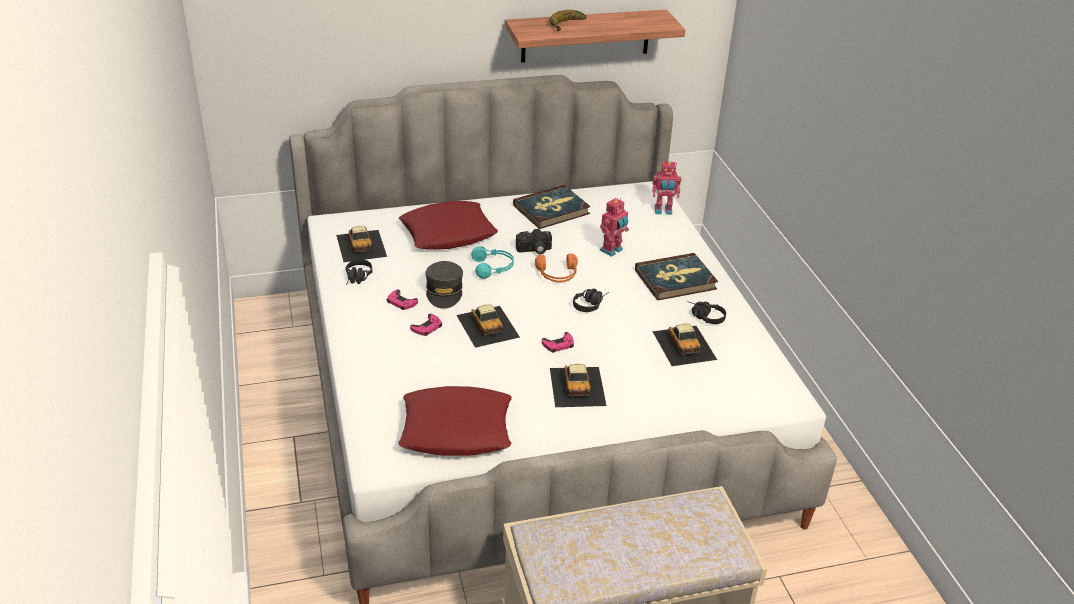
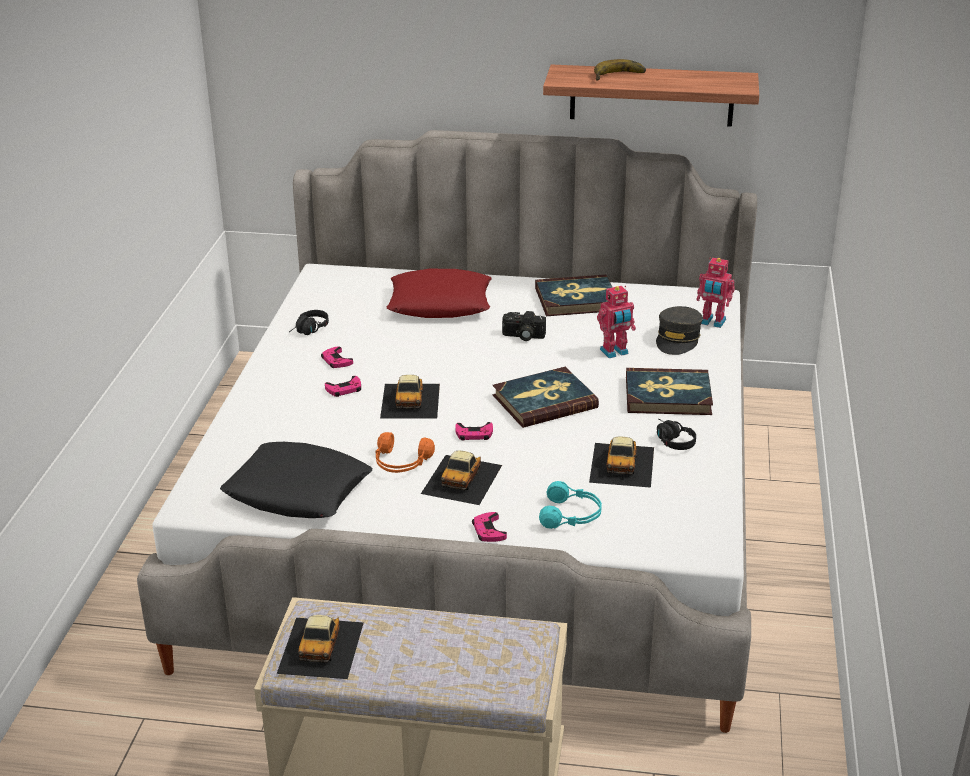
camera: 25 degrees right, 5 degrees down
toy car [336,226,387,262] -> toy car moved to [277,615,364,679]
red pillow [398,386,512,456] -> black pillow [220,442,372,518]
grey cap [425,261,463,308] -> grey cap moved to [656,306,703,355]
turquoise headphones [471,246,514,279] -> turquoise headphones moved to [539,481,602,529]
orange headphones [535,254,578,282] -> orange headphones moved to [375,432,435,473]
black headphones [573,289,609,312] -> book [493,367,599,428]
none -> pink game controller [472,512,507,542]

